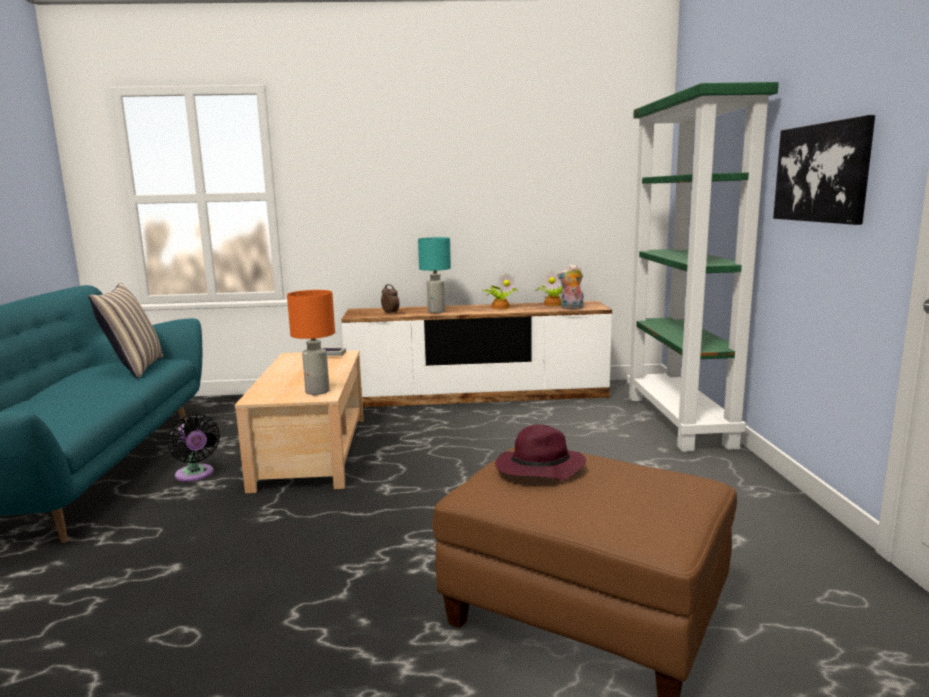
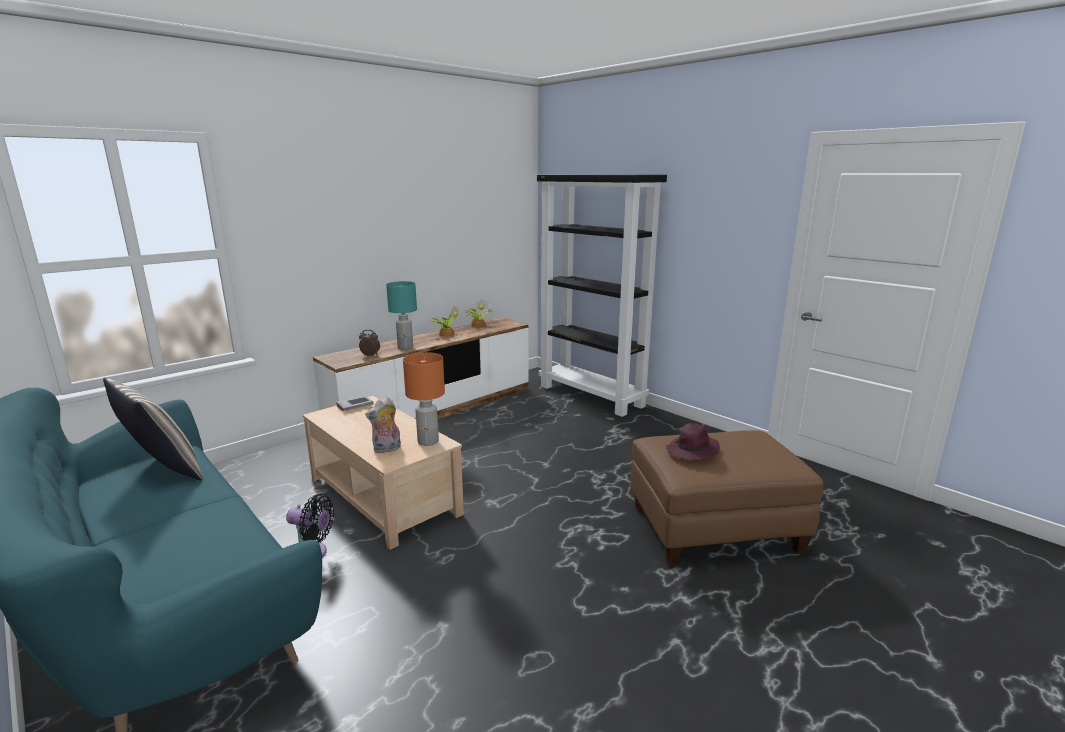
camera: 40 degrees left, 5 degrees up
plush toy [558,264,584,310] -> plush toy moved to [365,397,401,453]
green bookcase [627,82,779,452] -> black bookcase [537,175,667,417]
picture [773,115,875,225] -> none

